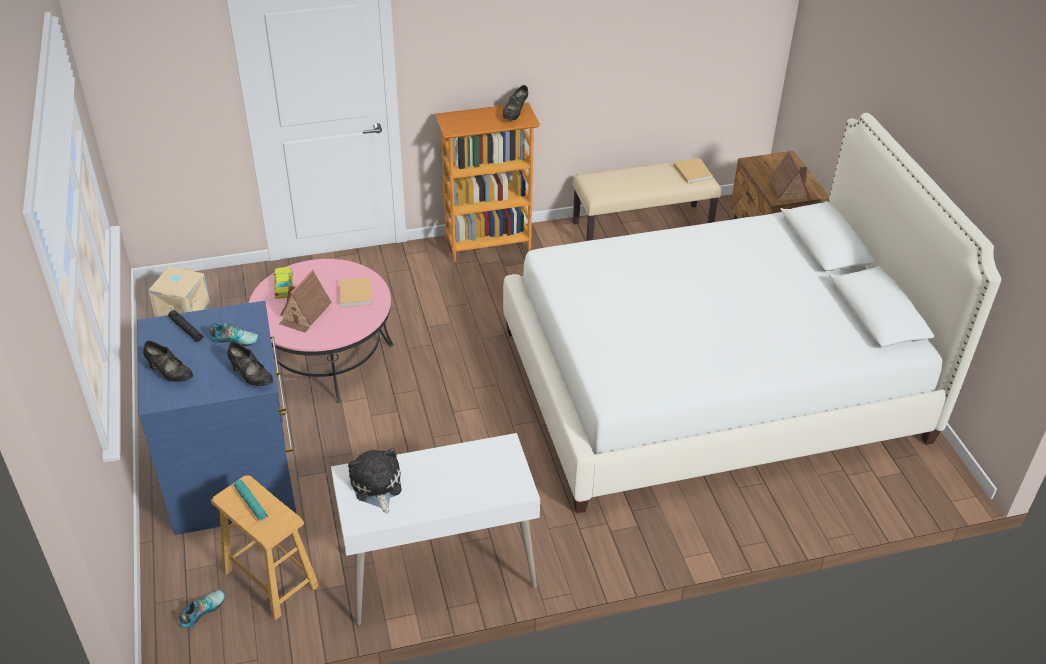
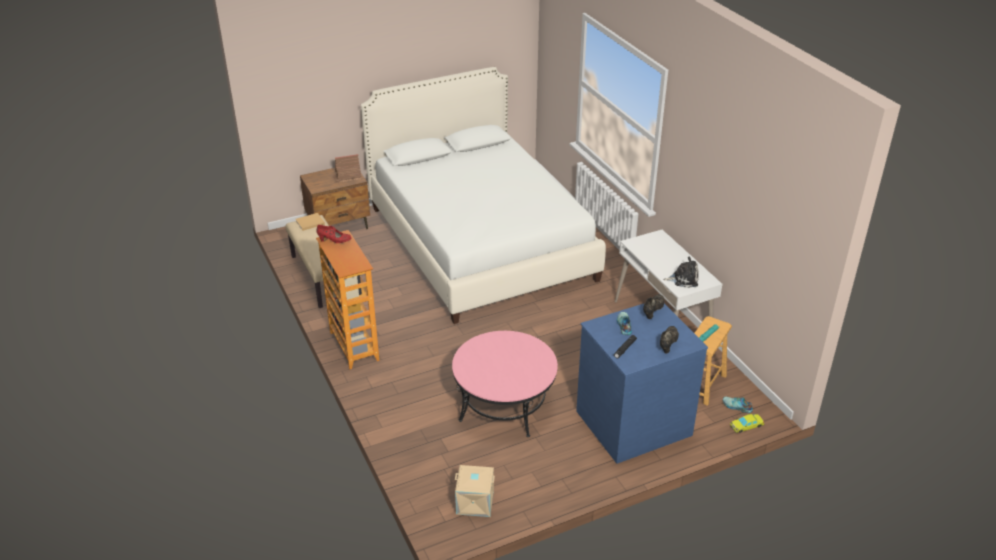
camera: 100 degrees left, 5 degrees down
yellow toy car [273,267,293,299] -> yellow toy car moved to [730,414,764,433]
toy house [279,269,332,333] -> none
beige book [339,277,372,307] -> none
plush toy [348,448,402,513] -> plush toy turned 150 degrees counterclockwise [664,256,699,288]
black shoe [503,85,528,121] -> red shoe [316,225,351,243]

